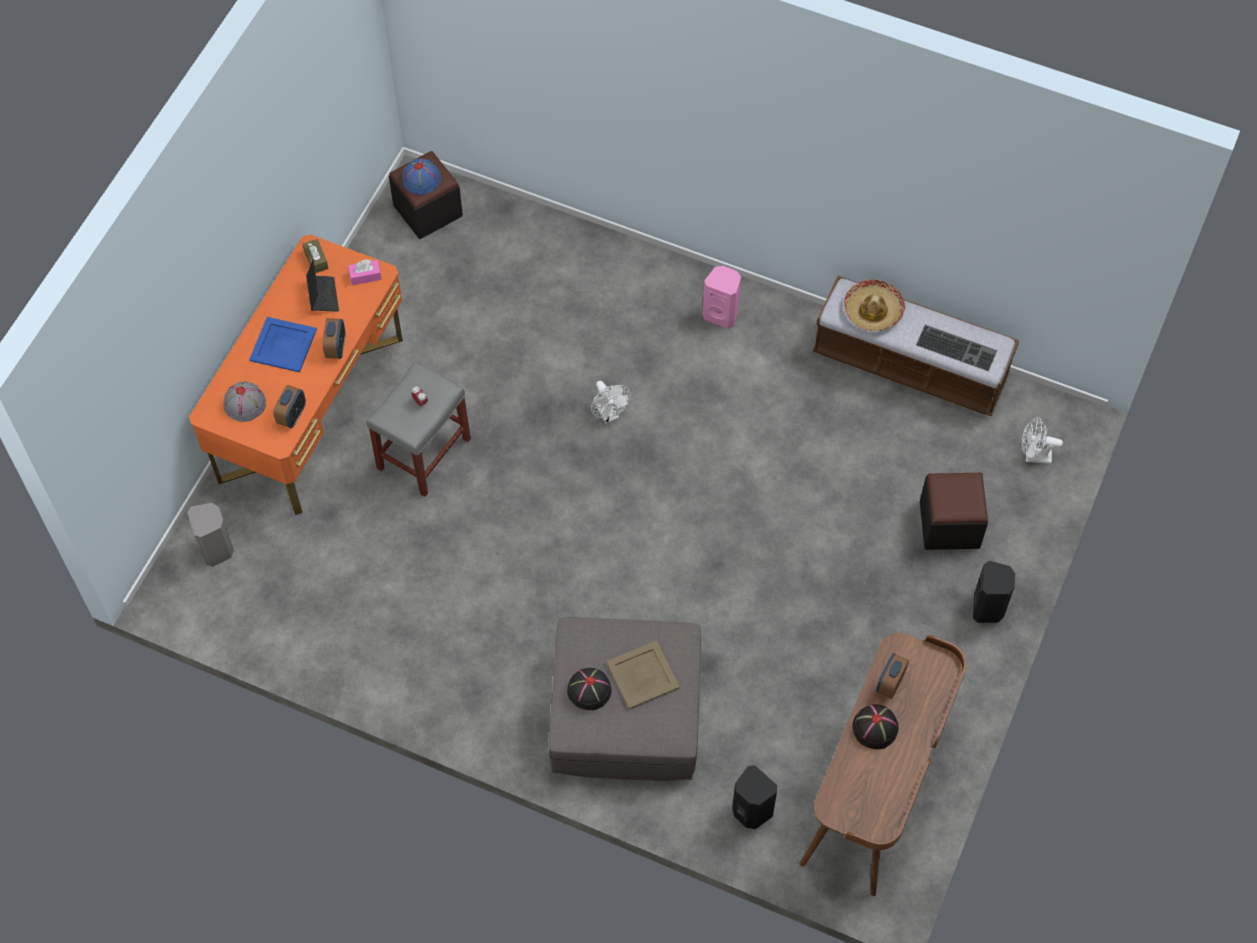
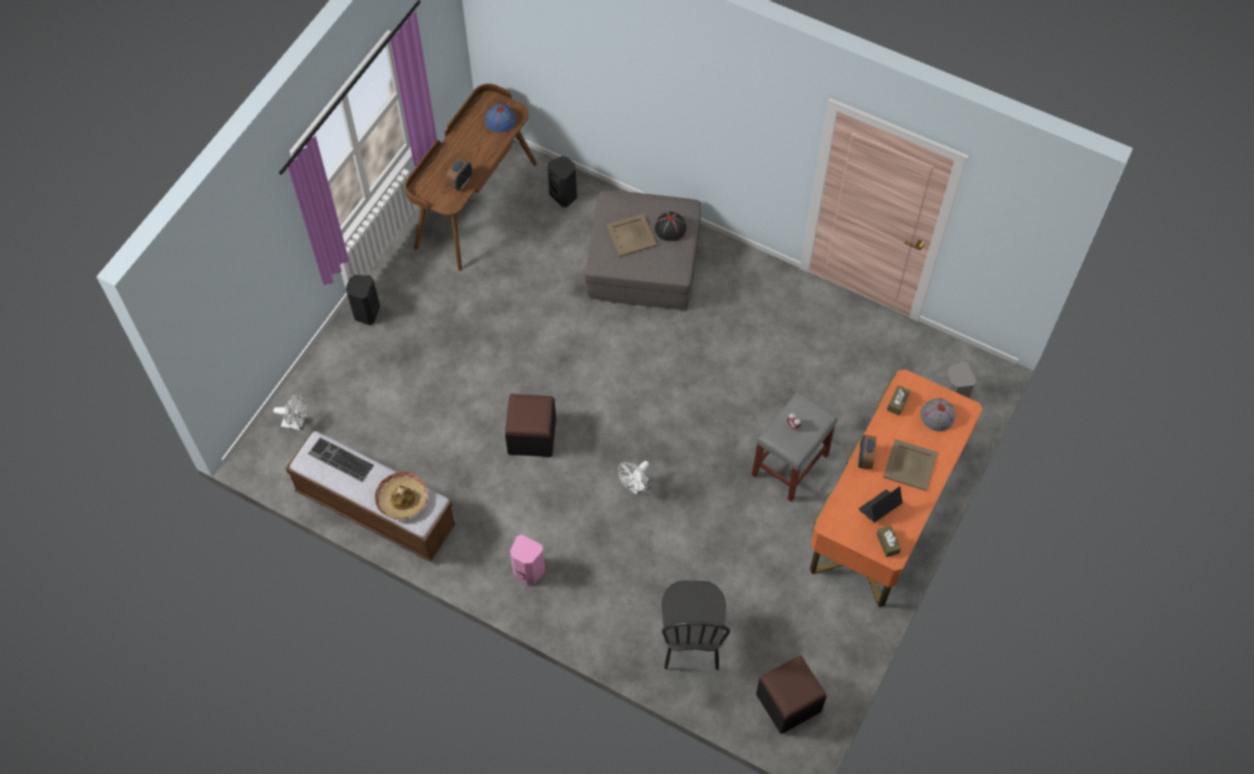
camera: 175 degrees left, 0 degrees up
blue tray [249,317,317,372] -> beige tray [883,439,938,491]
alarm clock [273,385,306,428] -> brown tissue box [887,385,910,415]
laptop [306,259,339,312] -> laptop turned 60 degrees clockwise [858,486,903,523]
pink tissue box [348,259,382,285] -> none
blue hat [402,158,441,195] -> blue hat moved to [485,104,516,133]
white fan [591,381,631,423] -> white fan turned 120 degrees counterclockwise [618,461,649,494]
black hat [852,704,899,749] -> none
black ottoman [920,473,988,550] -> black ottoman moved to [505,394,556,457]
none -> black chair [661,581,730,670]

